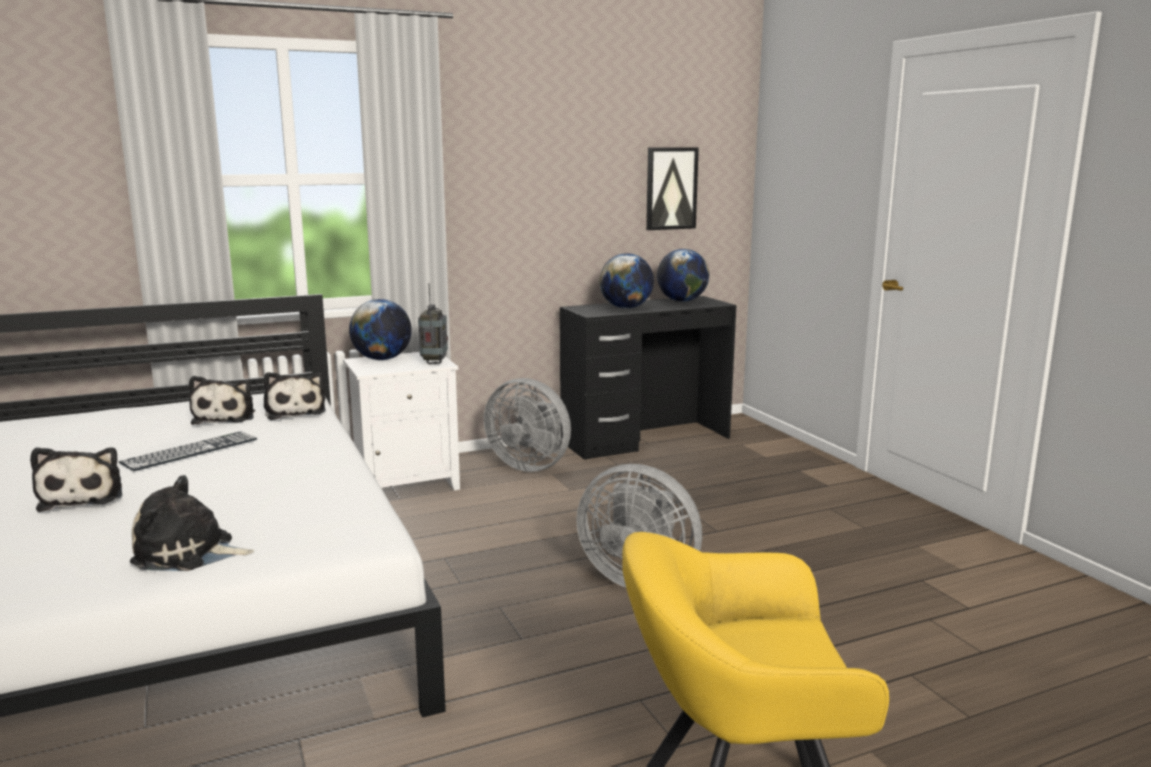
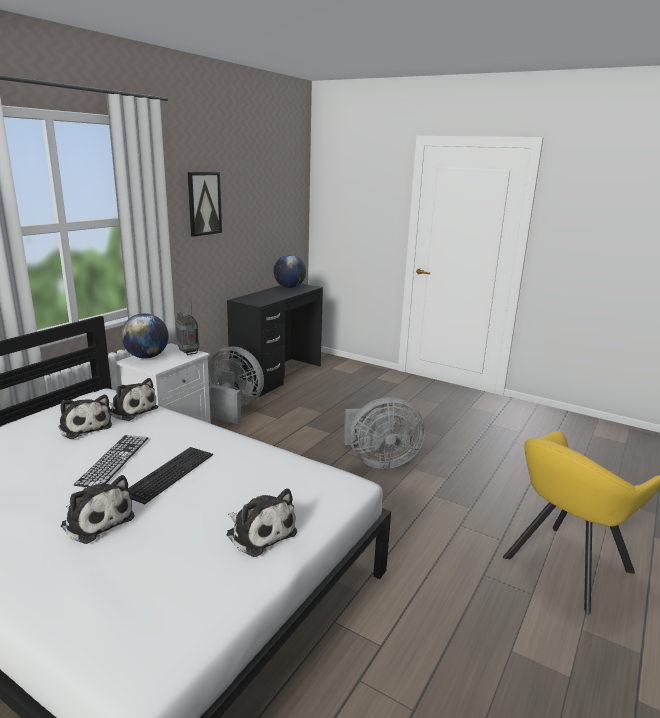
camera: 35 degrees left, 5 degrees up
plush toy [130,475,254,571] -> plush toy turned 105 degrees counterclockwise [227,488,297,557]
grey fan [484,378,571,472] -> grey fan turned 150 degrees counterclockwise [208,347,264,424]
globe [599,253,654,309] -> none
picture [646,147,699,230] -> picture moved to [187,172,222,237]
none -> keyboard [128,447,213,504]

